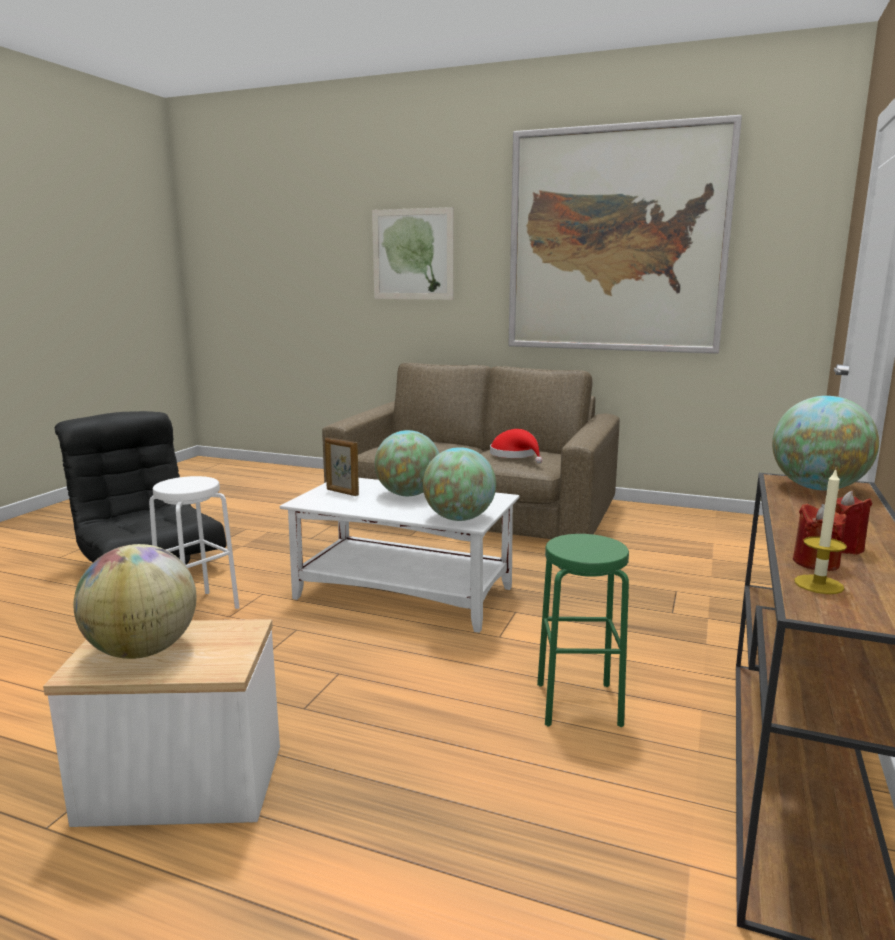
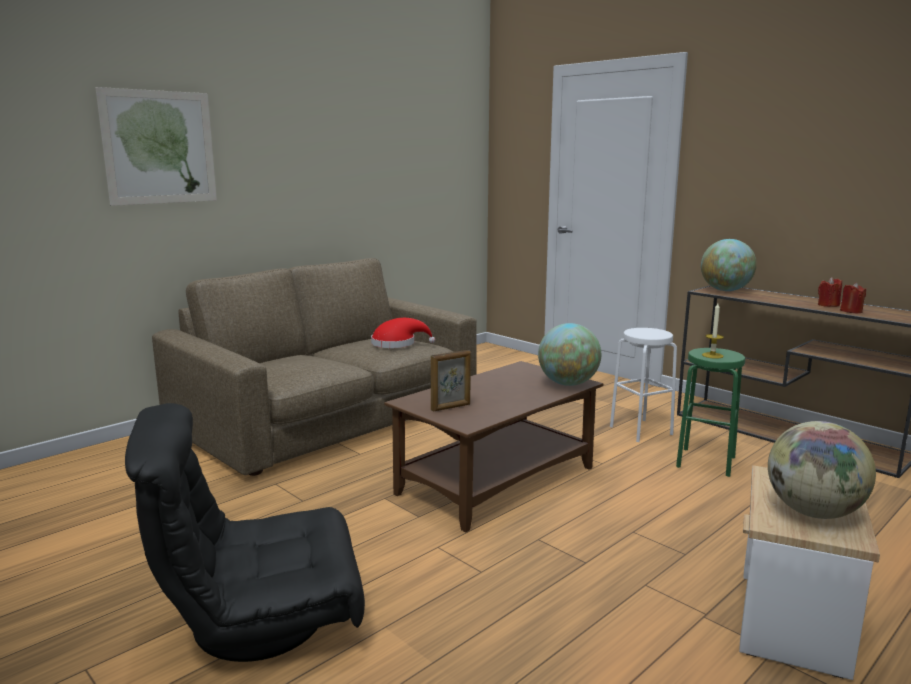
camera: 65 degrees left, 0 degrees up
white stool [149,476,239,609] -> white stool moved to [610,328,677,442]
white coffee table [280,478,519,633] -> brown coffee table [384,361,603,532]
globe [375,430,439,496] -> none
picture [508,115,742,354] -> none
candle [794,468,847,594] -> candle moved to [702,303,724,359]

